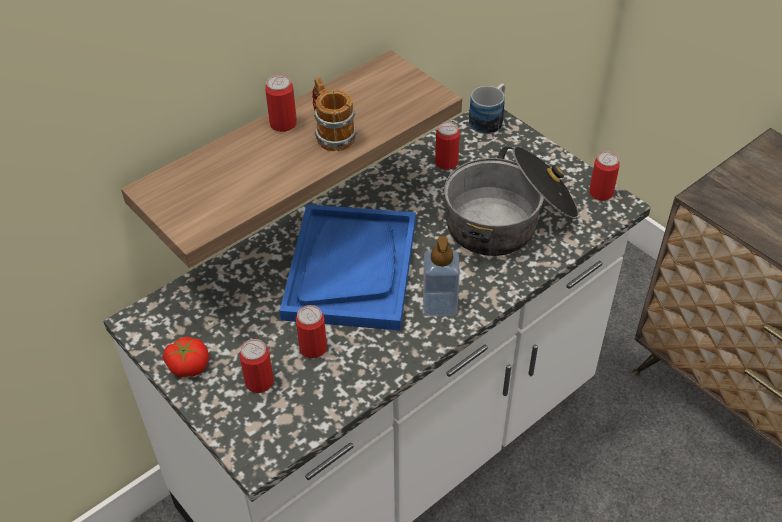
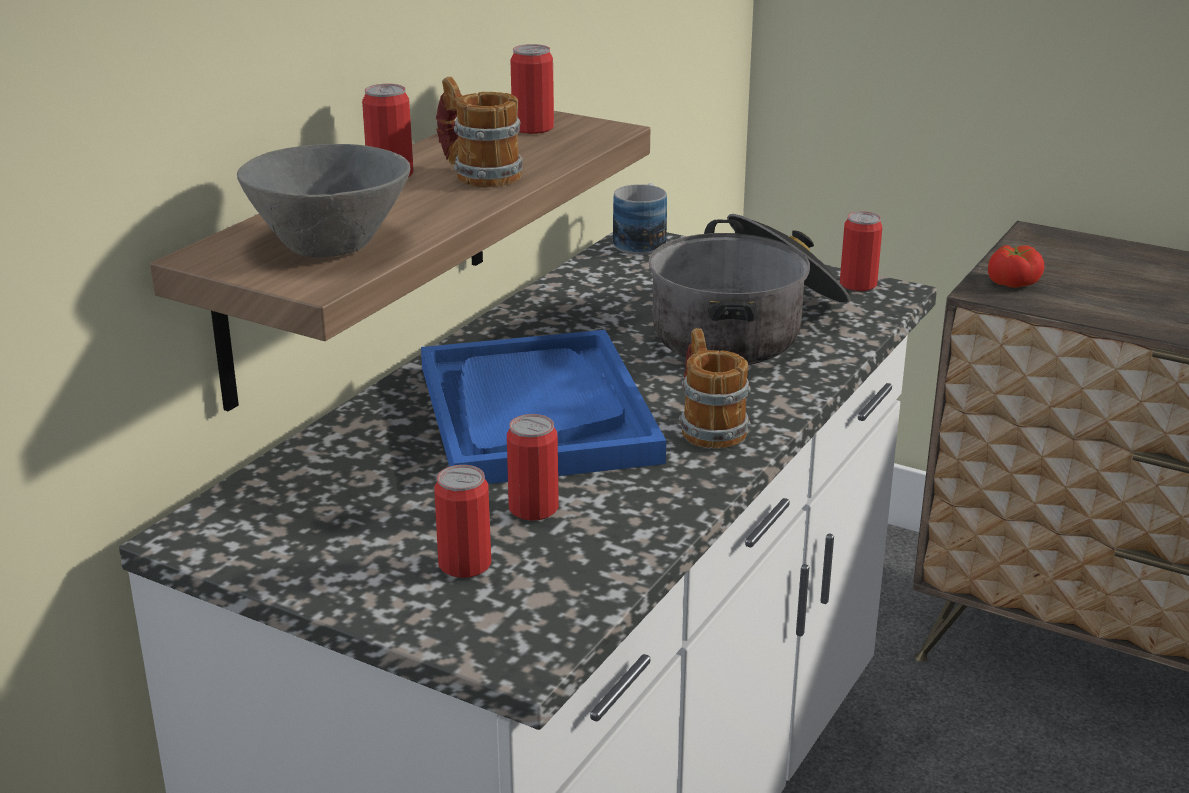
camera: 20 degrees left, 20 degrees down
tomato [163,336,209,377] -> tomato moved to [988,245,1044,288]
soap dispenser [423,236,460,316] -> mug [679,328,751,449]
can [435,122,460,170] -> can moved to [511,44,554,134]
none -> grey bowl [237,144,410,257]

